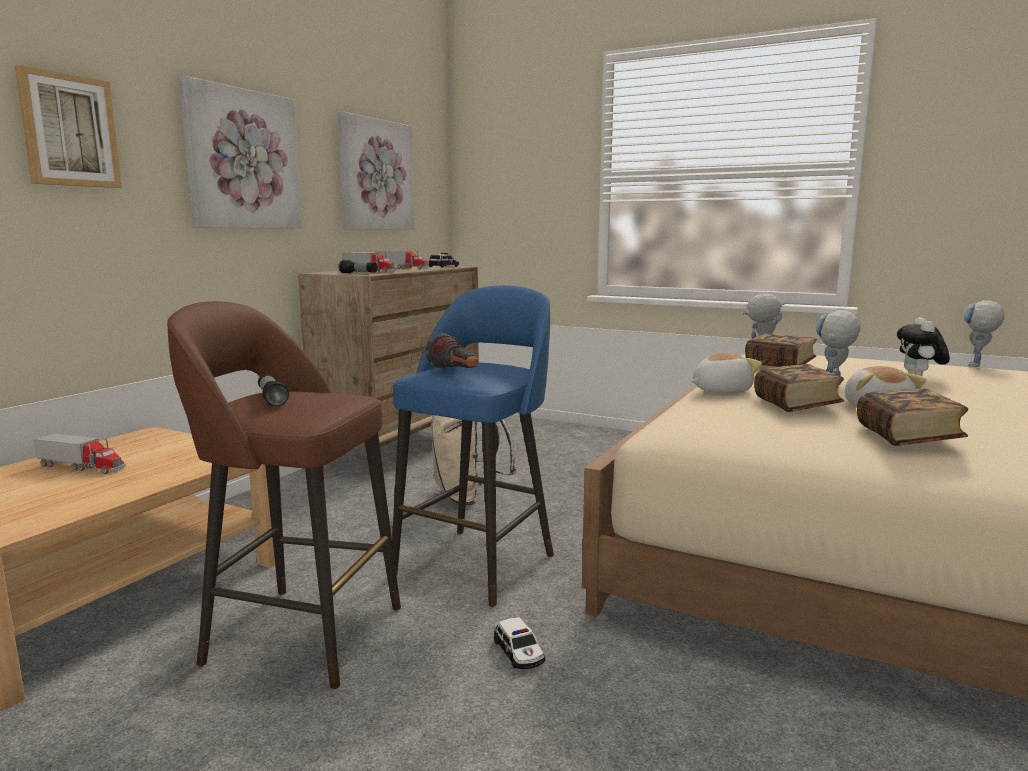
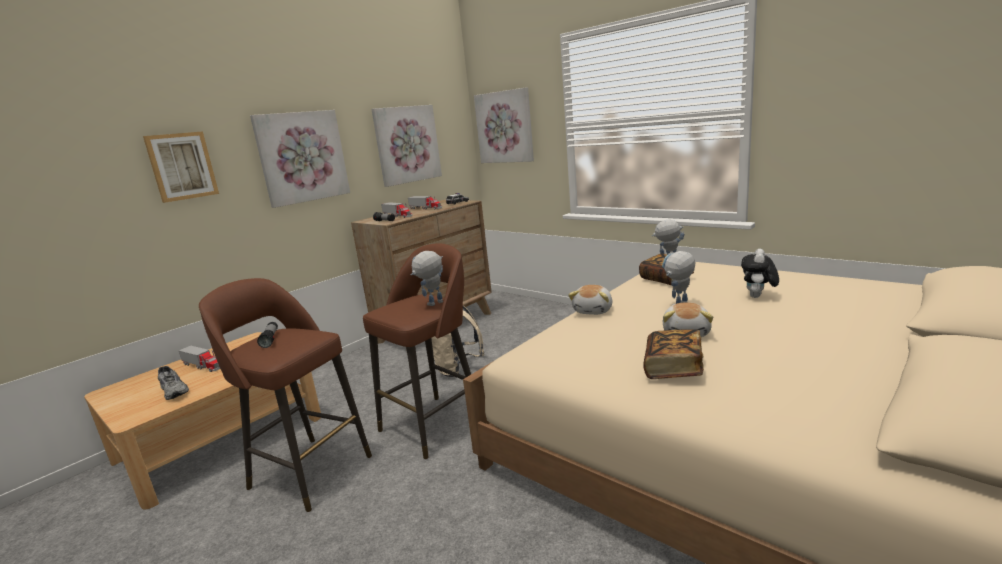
camera: 15 degrees right, 5 degrees up
blue stool [392,285,554,607] -> brown stool [363,243,471,459]
flashlight [425,333,478,369] -> none
toy car [494,617,545,669] -> none
plush toy [691,352,762,393] -> plush toy turned 120 degrees clockwise [568,285,612,315]
book [754,364,844,412] -> none
toy robot [964,300,1004,367] -> toy robot moved to [410,251,443,306]
none -> grey shoe [158,366,189,400]
none -> picture [474,87,534,163]

